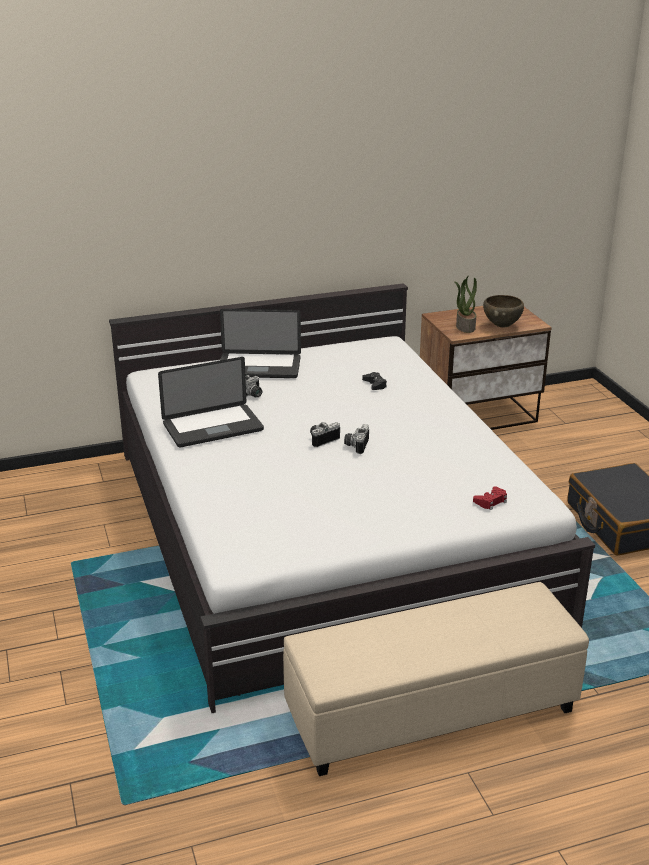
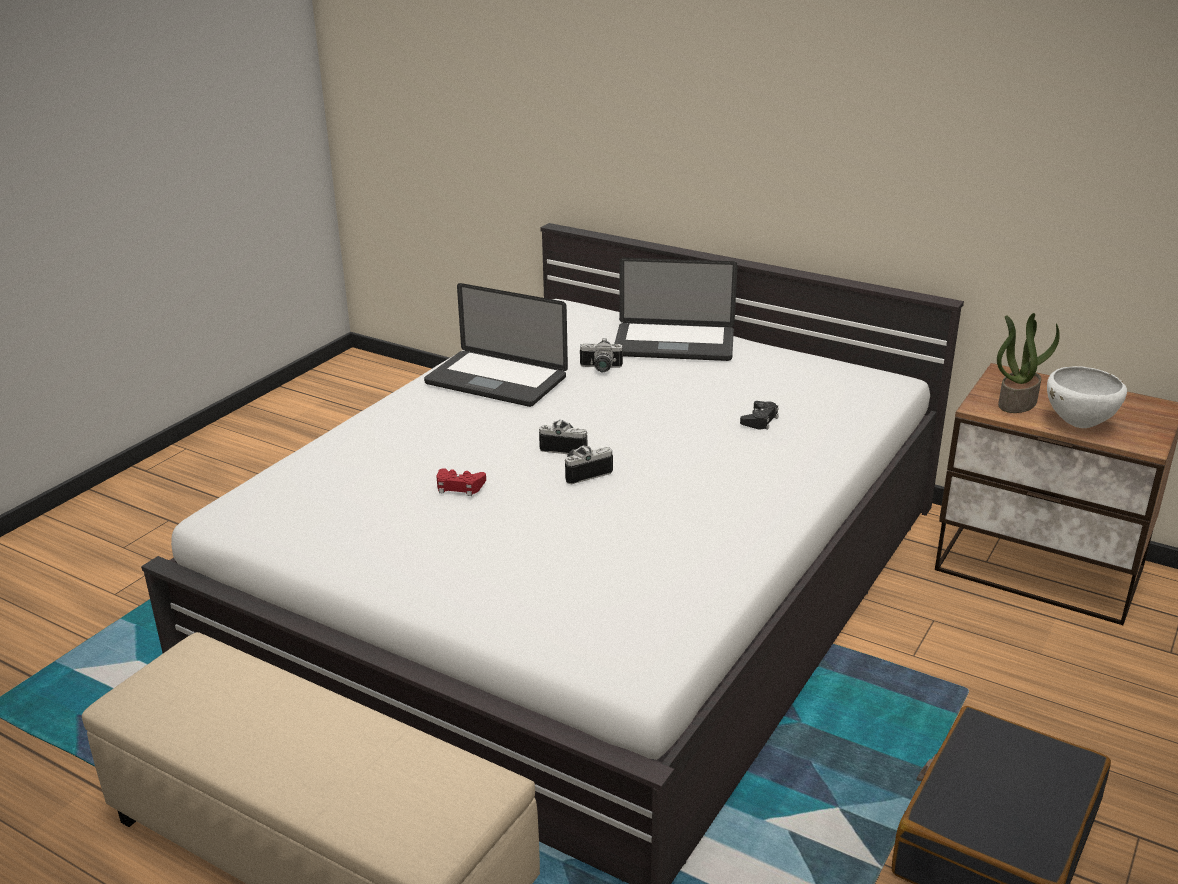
camera: 50 degrees right, 0 degrees up
laptop [220,309,301,378] -> laptop turned 45 degrees counterclockwise [614,258,738,361]
red game controller [473,486,507,510] -> red game controller moved to [437,468,486,496]
brown bowl [483,295,524,328] -> white bowl [1047,366,1127,428]

